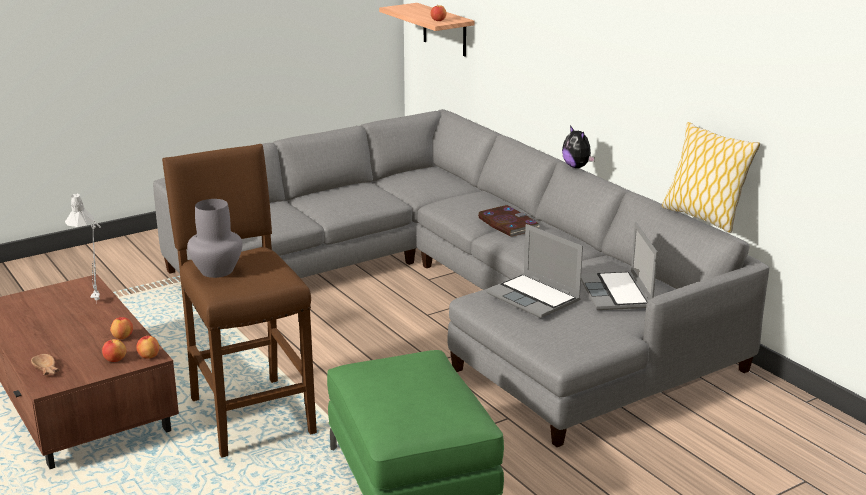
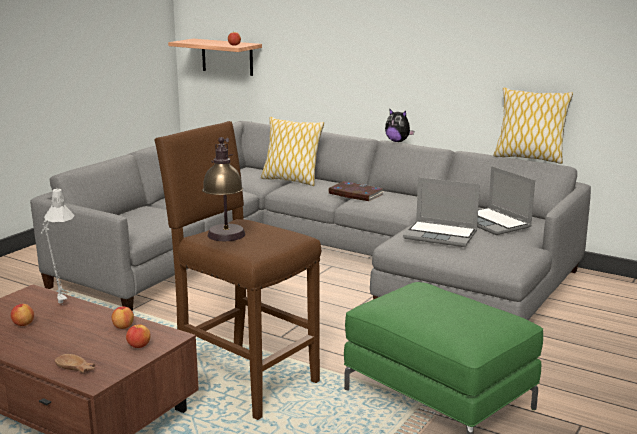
camera: 25 degrees left, 5 degrees down
apple [136,336,159,359] -> apple moved to [11,303,34,326]
grey vase [187,199,242,278] -> table lamp [202,137,245,241]
none -> pillow [261,117,324,186]

